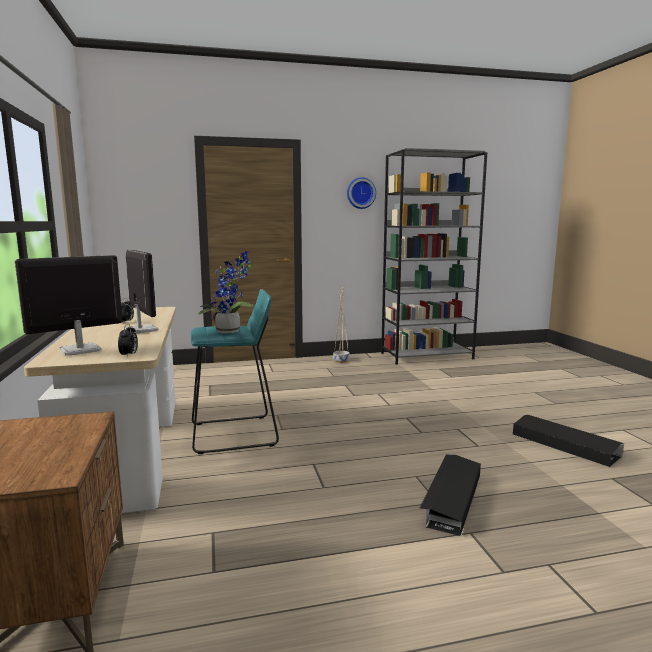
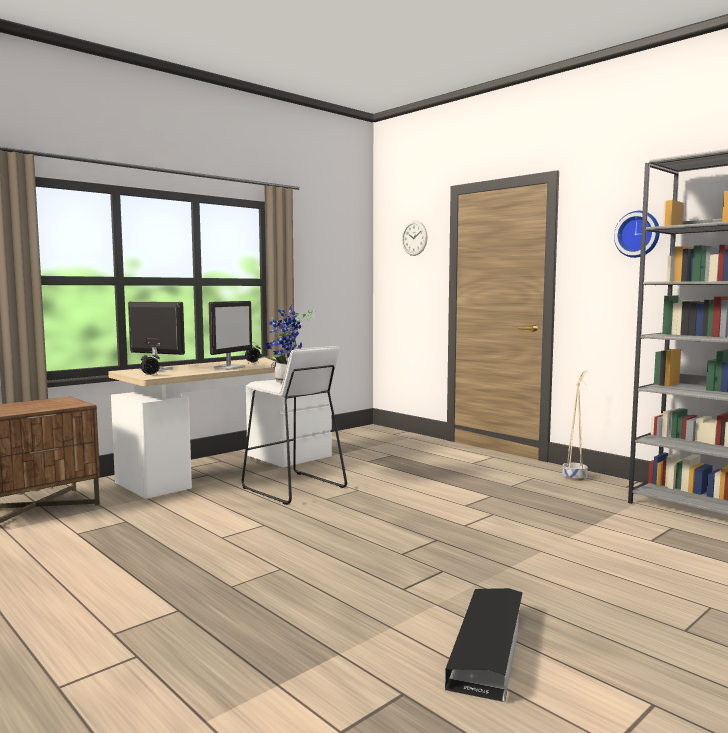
camera: 60 degrees right, 5 degrees down
turquoise stool [191,289,279,454] -> white stool [242,346,347,505]
black storage box [419,455,481,536] -> none
none -> wall clock [402,221,428,256]

